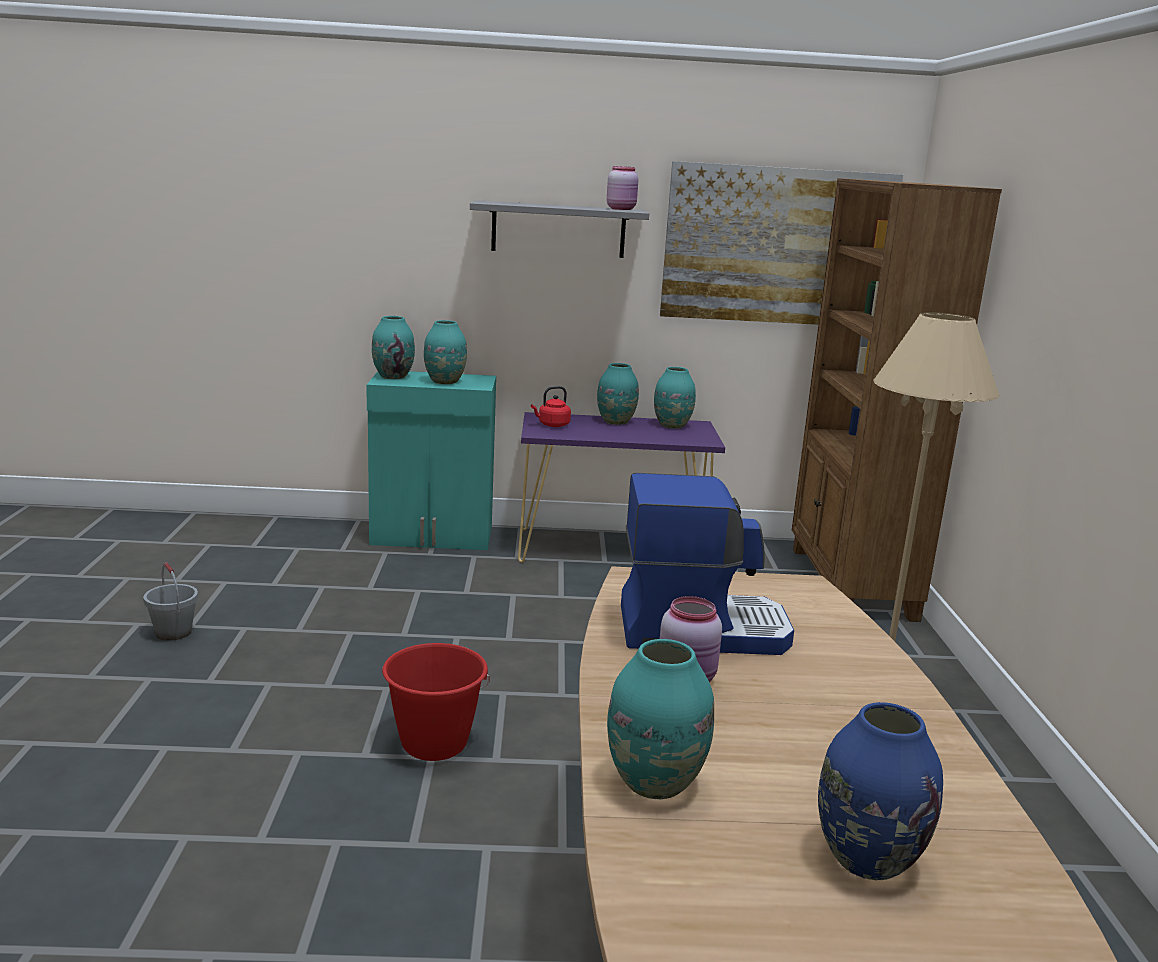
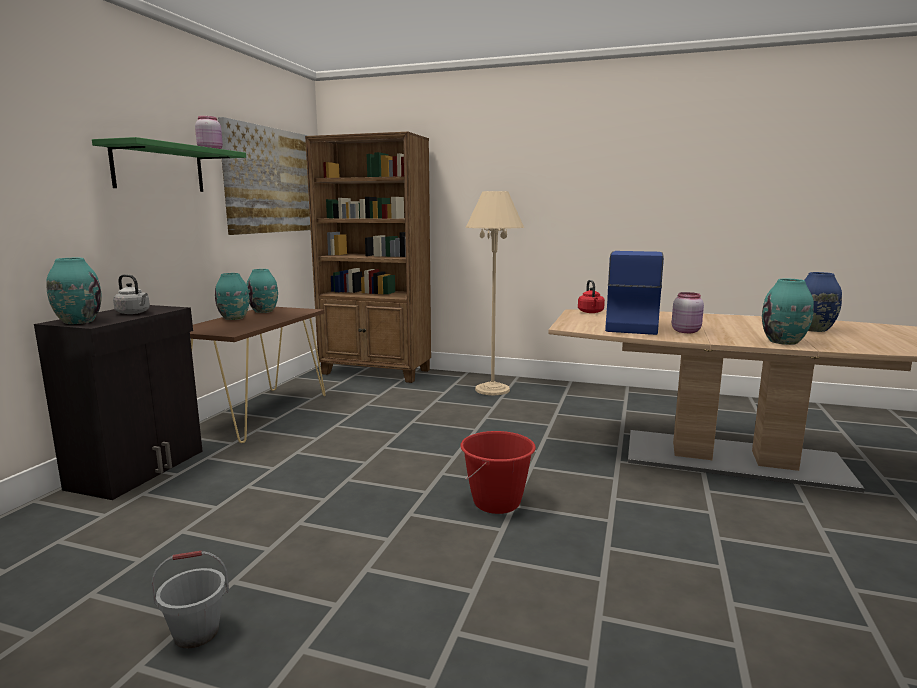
camera: 70 degrees left, 5 degrees down
turquoise cabinet [366,371,496,550] -> black cabinet [34,305,203,500]
turquoise vase [424,320,467,384] -> grey kettle [113,274,150,314]
grey shelf [470,200,649,258] -> green shelf [92,137,246,192]
purple console table [518,412,725,563] -> brown console table [190,307,325,443]
red kettle [531,386,571,427] -> red kettle moved to [578,280,605,313]

